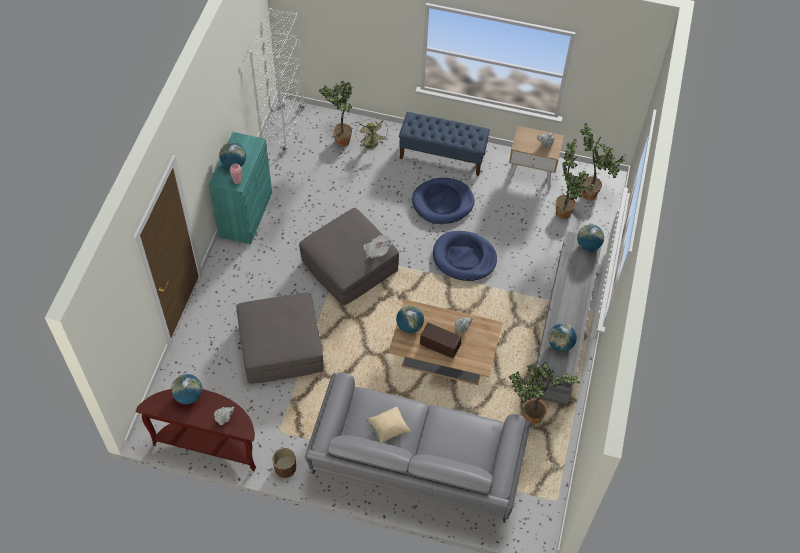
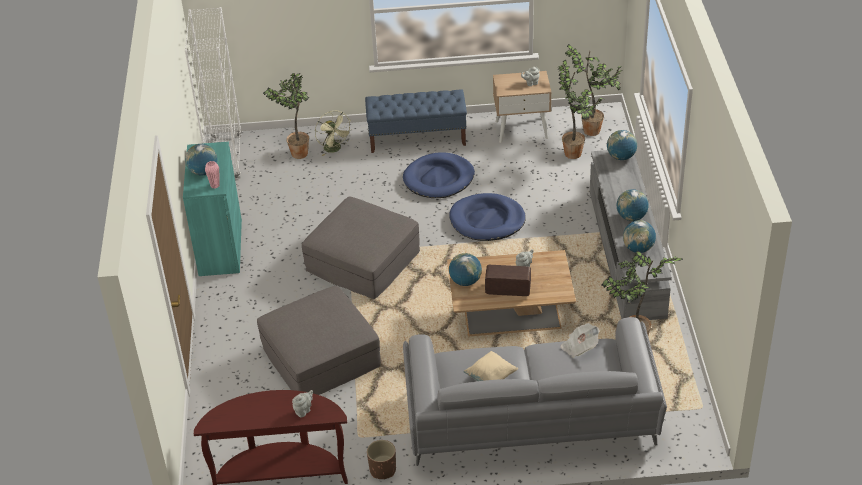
camera: 15 degrees left, 15 degrees down
globe [171,374,202,404] -> globe moved to [616,189,649,221]
newspaper [363,235,392,258] -> newspaper moved to [561,323,600,358]

